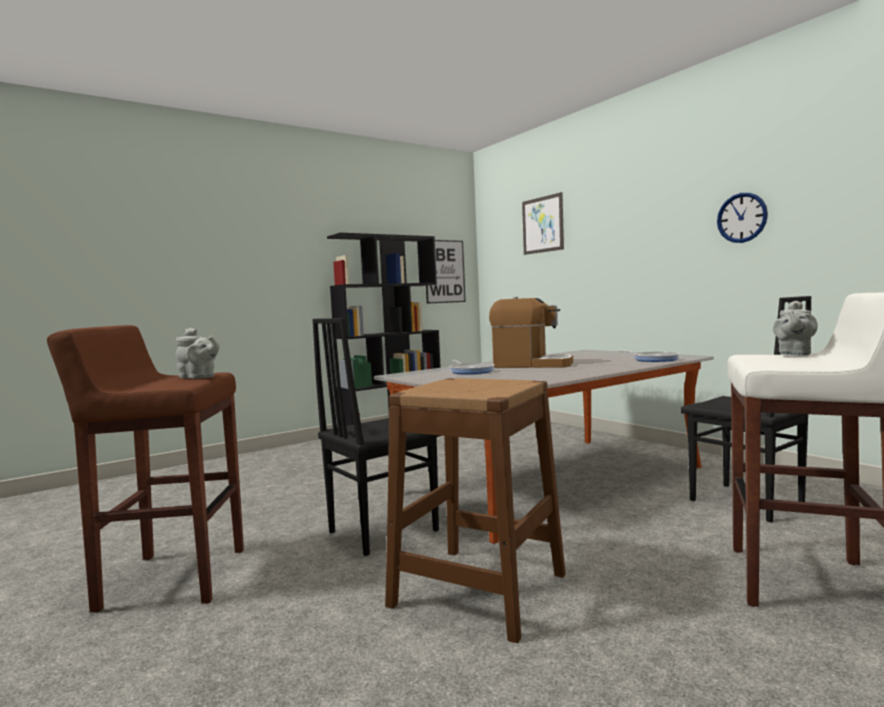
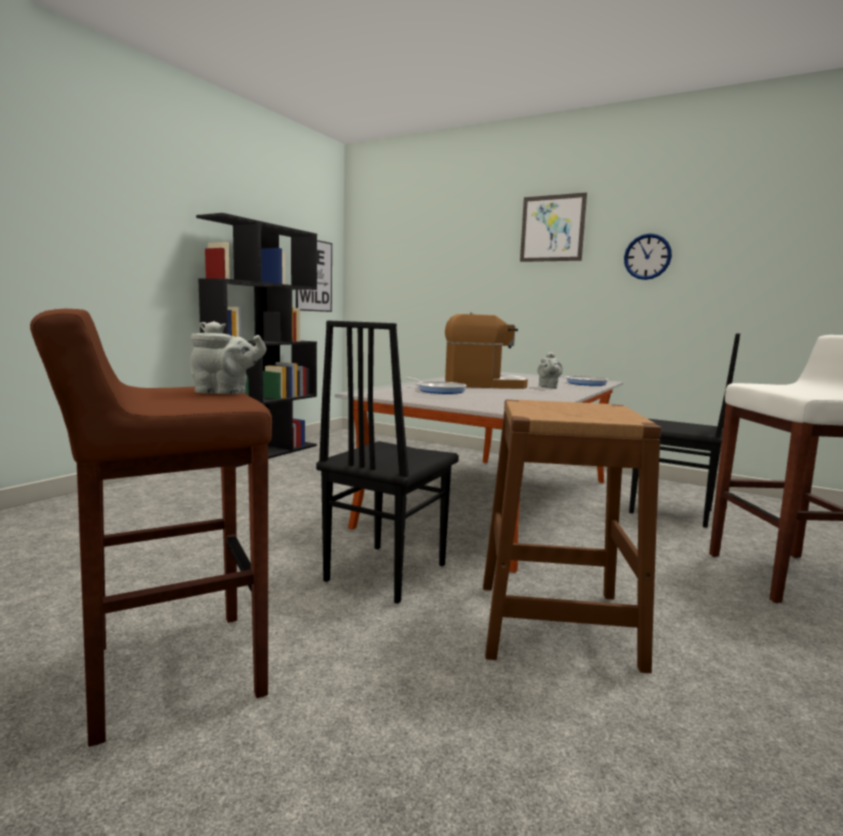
camera: 25 degrees left, 5 degrees up
picture [522,192,564,255] -> picture moved to [520,192,587,262]
grey teapot [773,301,818,356] -> grey teapot moved to [537,352,563,389]

